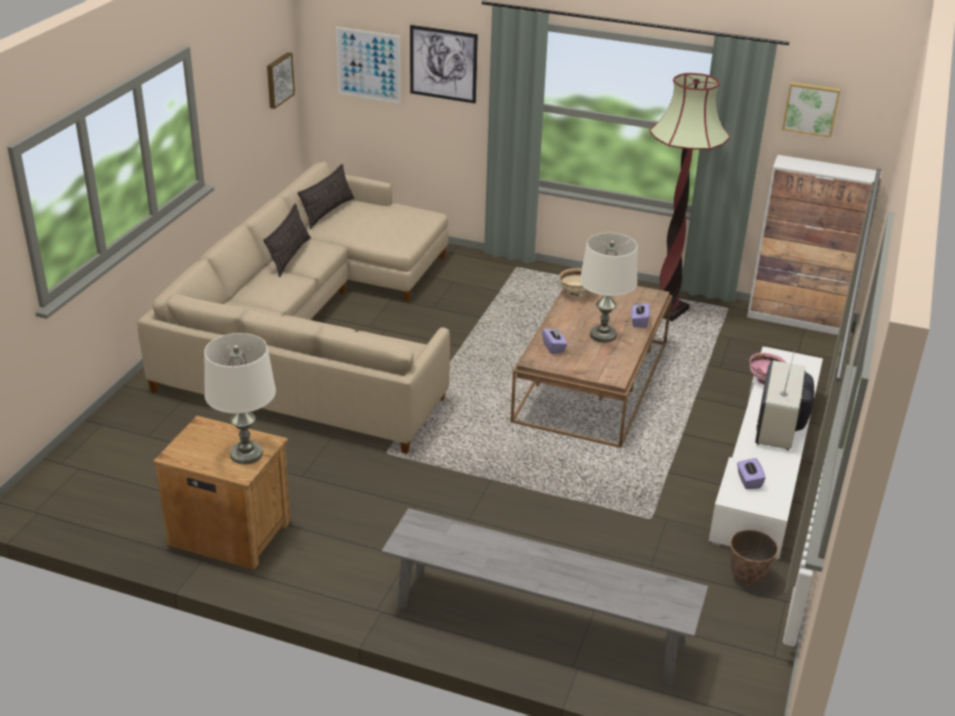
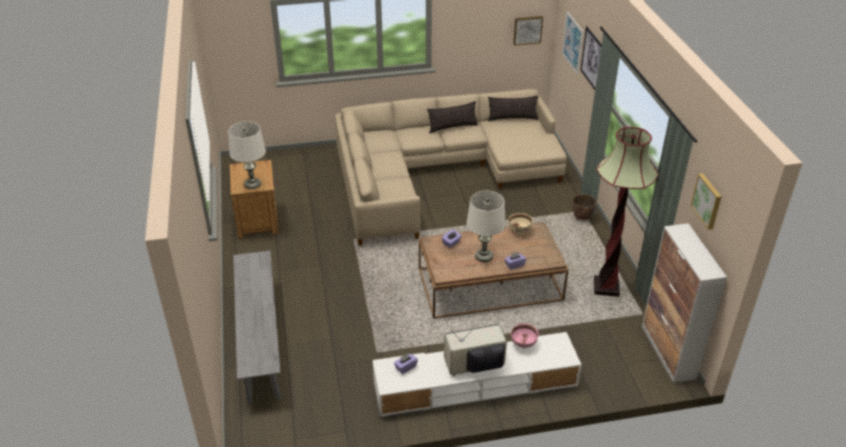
camera: 60 degrees right, 5 degrees up
planter [730,530,778,586] -> planter moved to [572,194,596,220]

